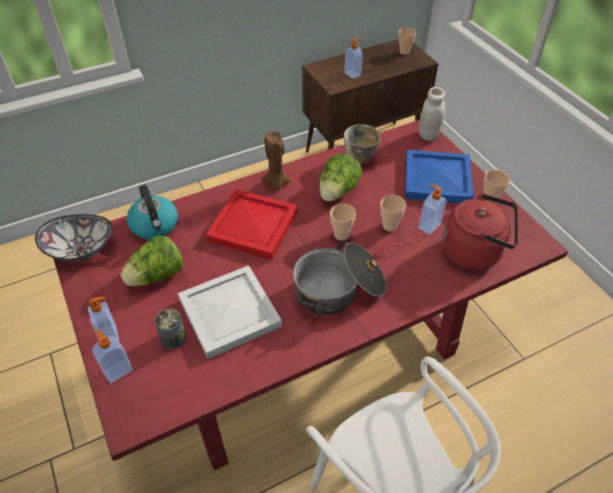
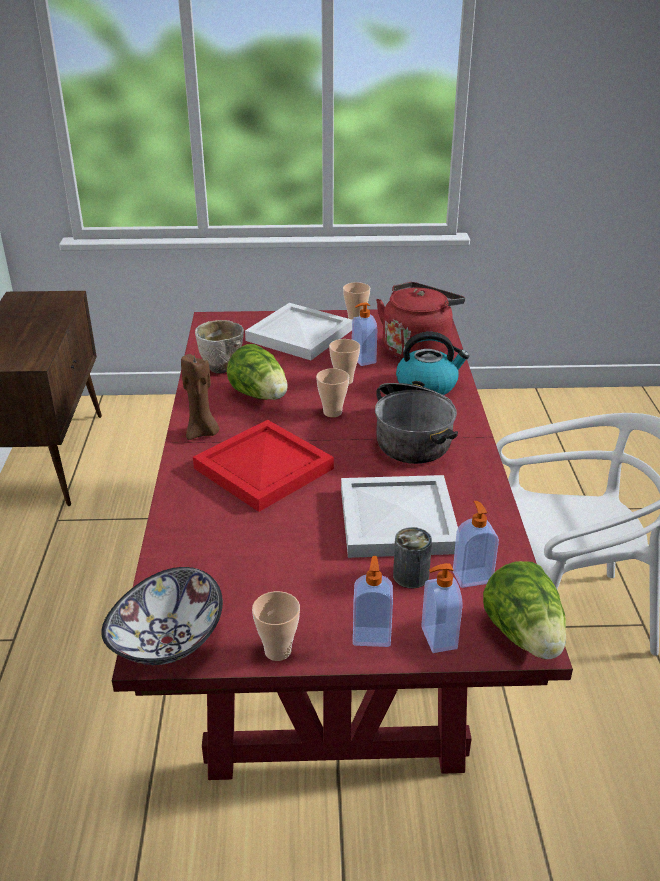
camera: 65 degrees left, 15 degrees down
lettuce [121,235,183,286] -> lettuce moved to [483,561,566,659]
kettle [127,185,178,240] -> kettle moved to [396,332,469,395]
soap dispenser [344,38,363,79] -> soap dispenser moved to [453,501,499,588]
cup [398,28,416,55] -> cup moved to [252,591,300,661]
blue tray [405,150,474,203] -> white tray [245,303,352,360]
white jar [419,87,445,141] -> none

